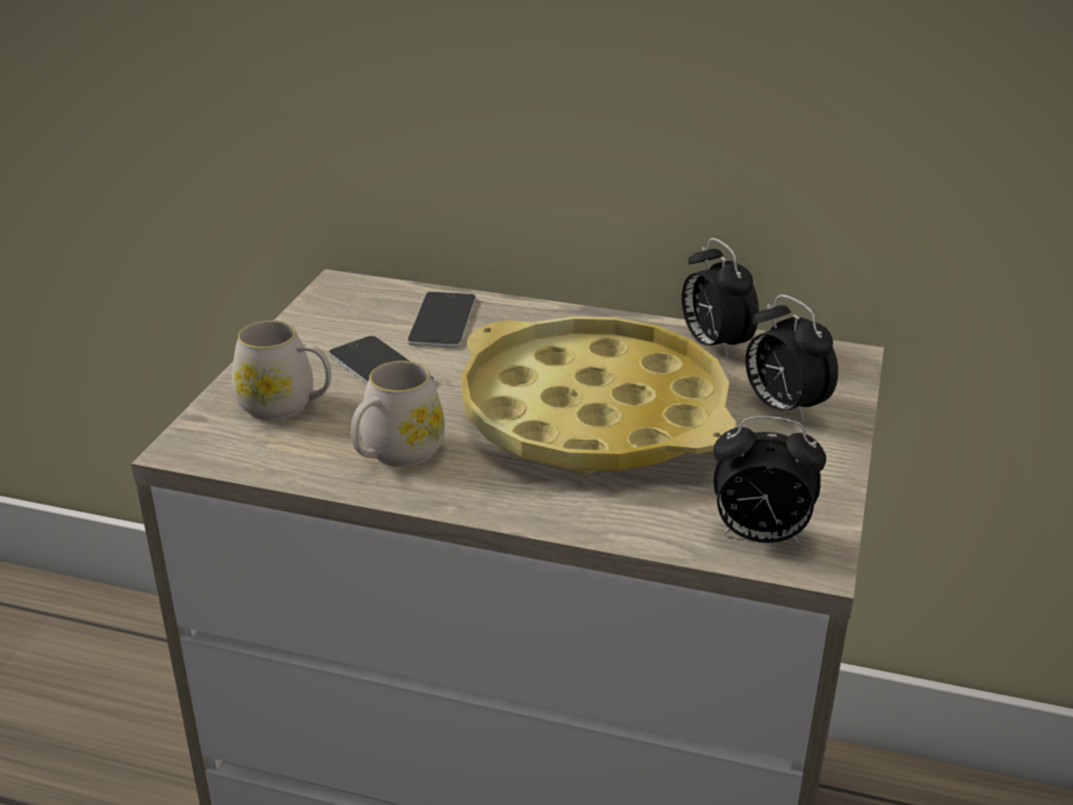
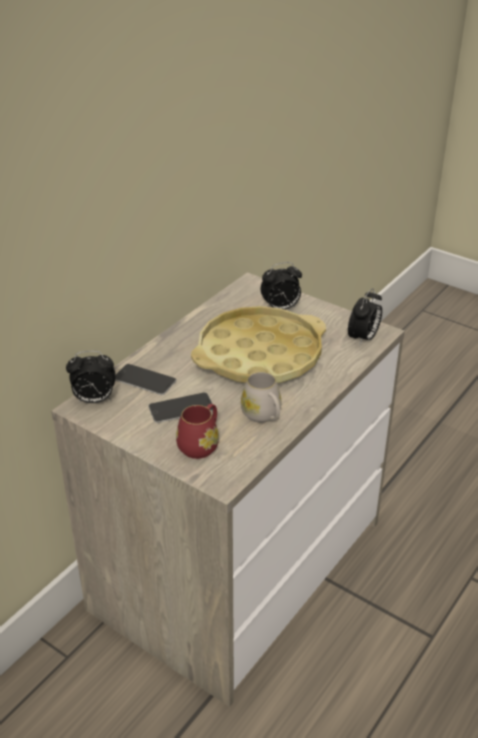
camera: 70 degrees left, 5 degrees up
white mug [232,320,331,421] -> red mug [176,404,219,459]
alarm clock [682,238,759,359] -> alarm clock moved to [66,351,116,403]

